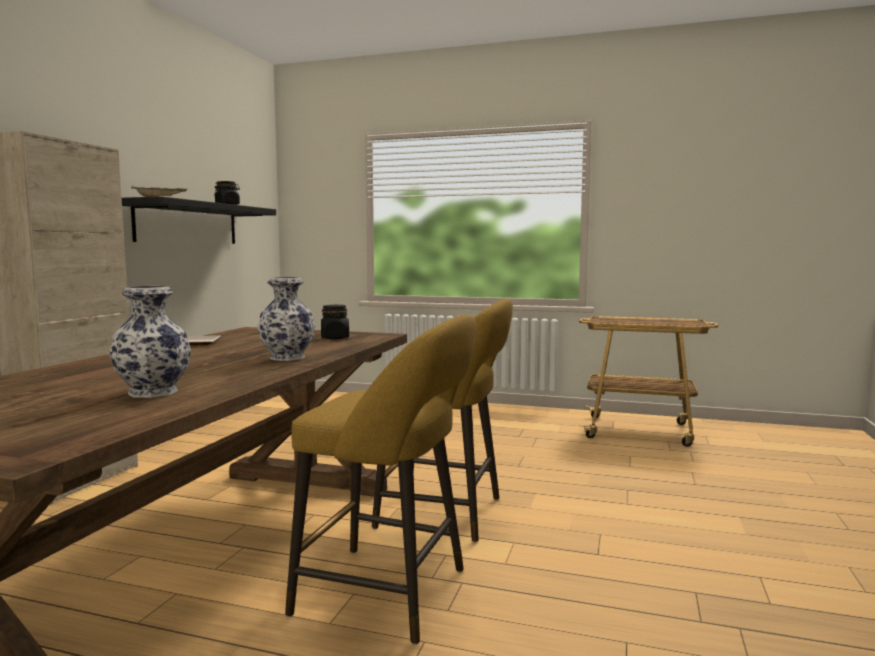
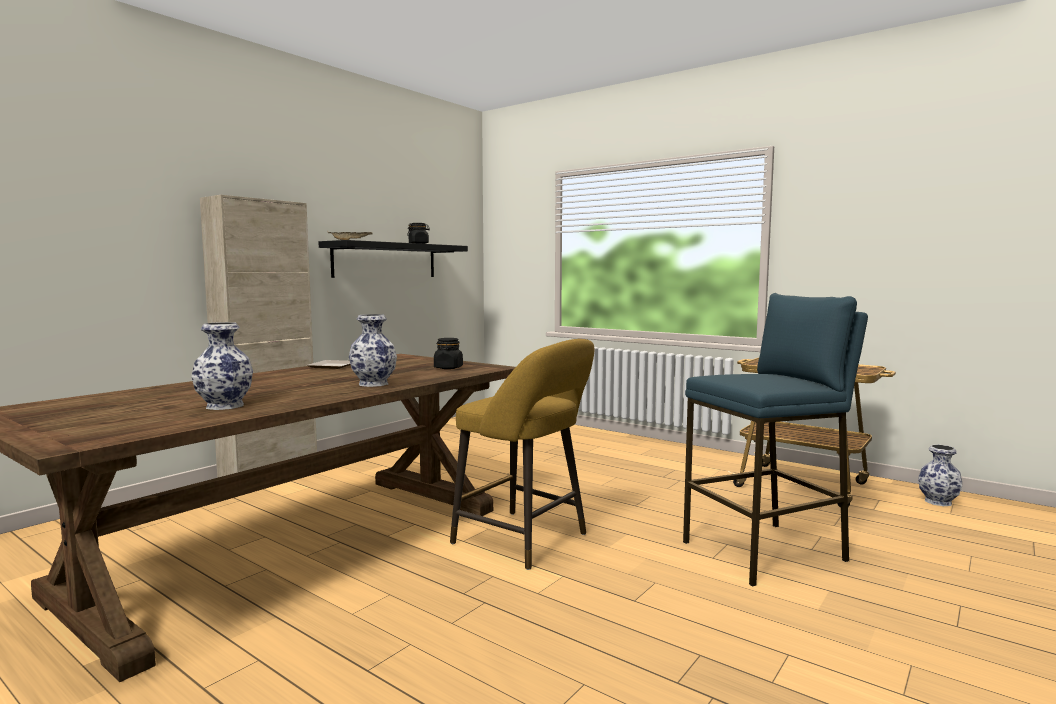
camera: 20 degrees right, 0 degrees up
yellow stool [285,315,477,645] -> none
none -> blue stool [683,293,868,586]
none -> vase [918,445,962,506]

